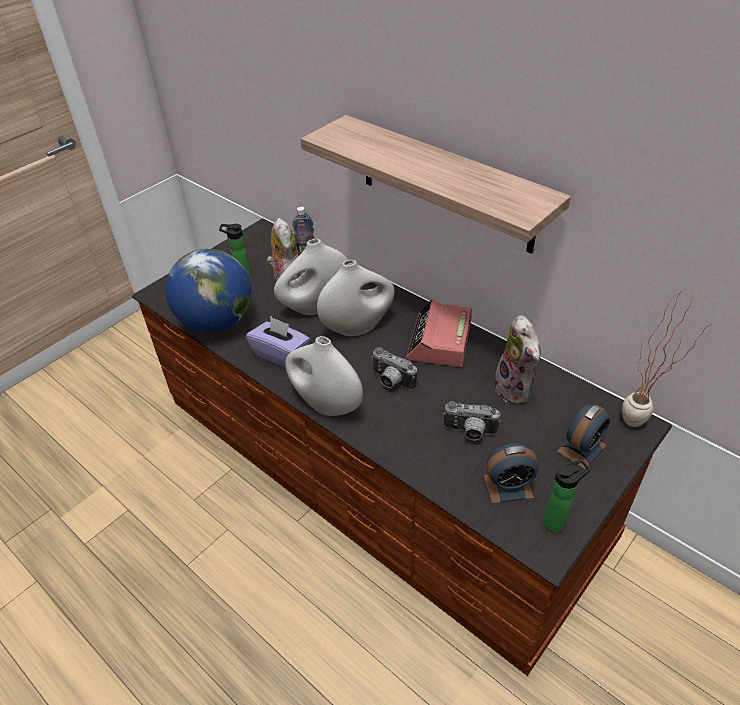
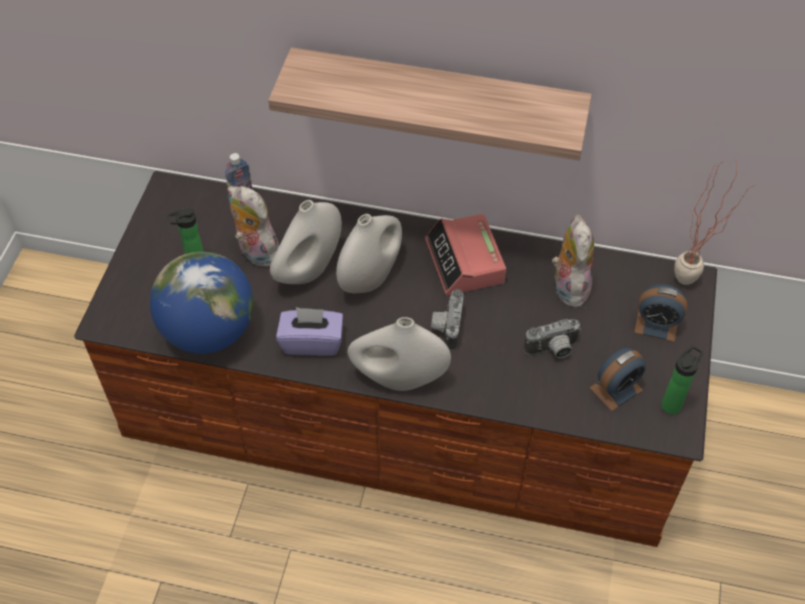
camera: 30 degrees left, 10 degrees up
camera [371,347,417,390] -> camera turned 90 degrees clockwise [431,289,464,351]
plush toy [495,315,541,404] -> plush toy turned 135 degrees counterclockwise [552,214,594,307]
alarm clock [557,404,610,470] -> alarm clock turned 90 degrees clockwise [634,284,688,342]

